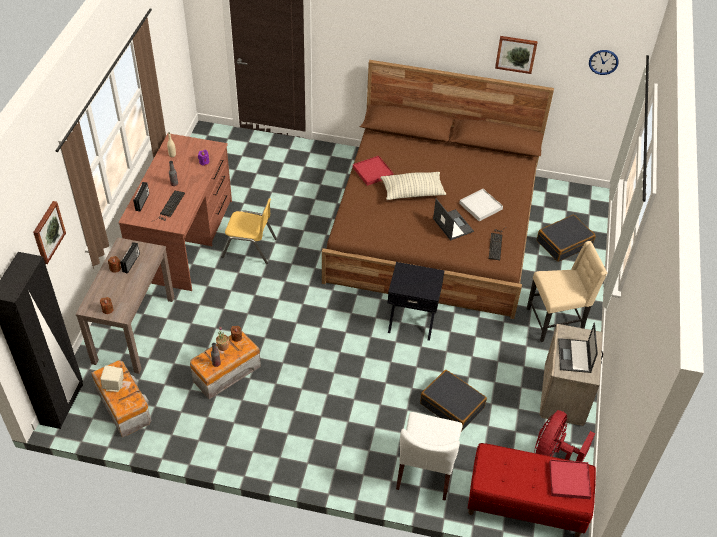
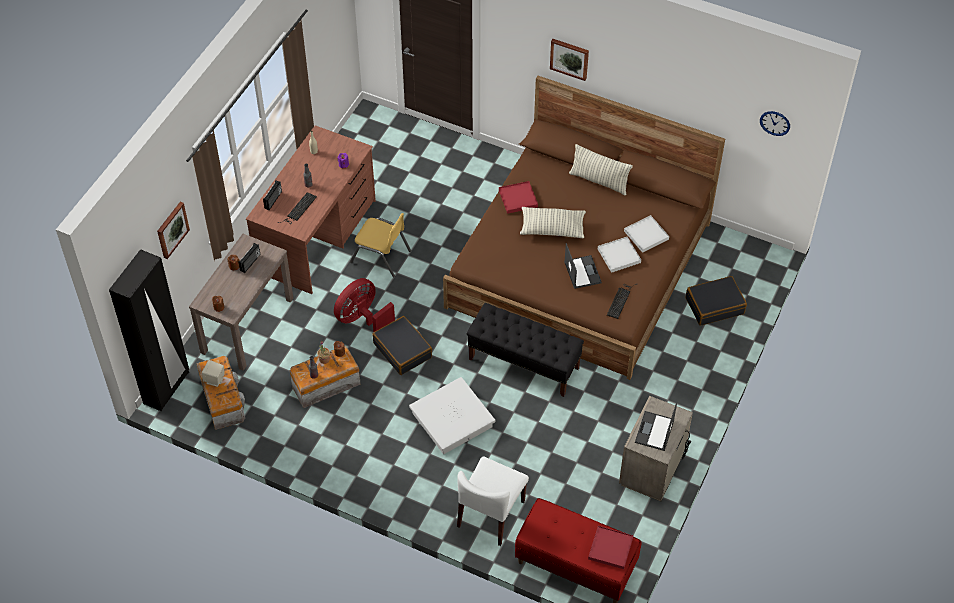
camera: 15 degrees right, 5 degrees up
black nightstand [387,262,445,341] -> black bench [467,303,584,397]
black suitcase [420,370,487,432] -> black suitcase moved to [372,316,432,375]
picture [495,36,538,74] -> picture moved to [550,39,589,81]
beige chair [527,241,607,342] -> none
red fan [535,410,595,462] -> red fan moved to [334,278,395,332]
none -> white storage box [409,377,495,454]
none -> pillow [569,144,633,195]
none -> white tray [624,215,669,253]

